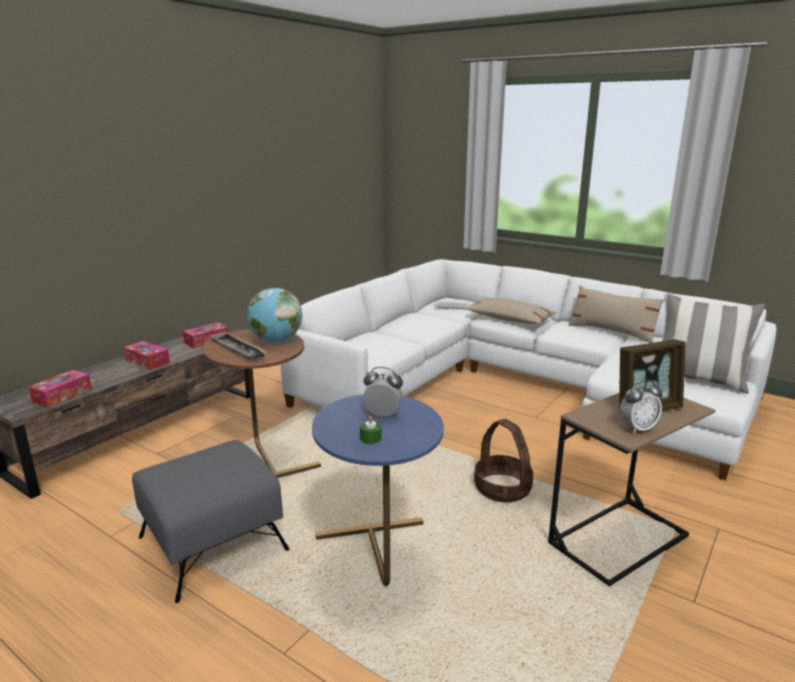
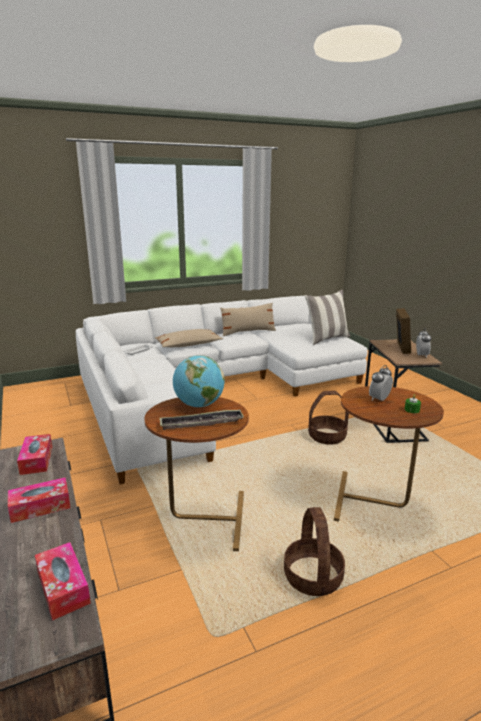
camera: 60 degrees left, 0 degrees up
grey ottoman [132,440,290,603] -> basket [284,507,345,596]
blue side table [312,394,444,586] -> brown side table [334,386,444,522]

